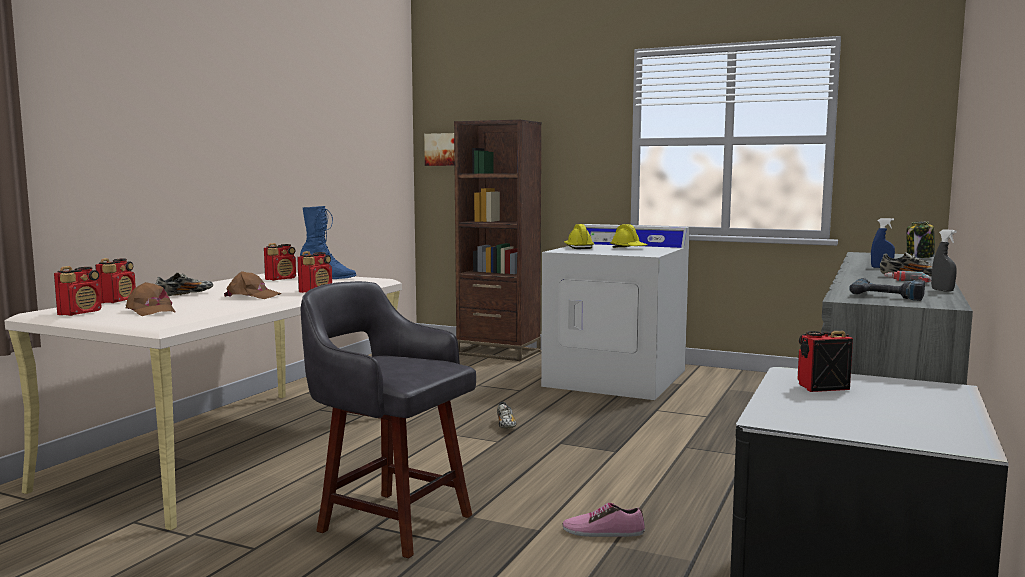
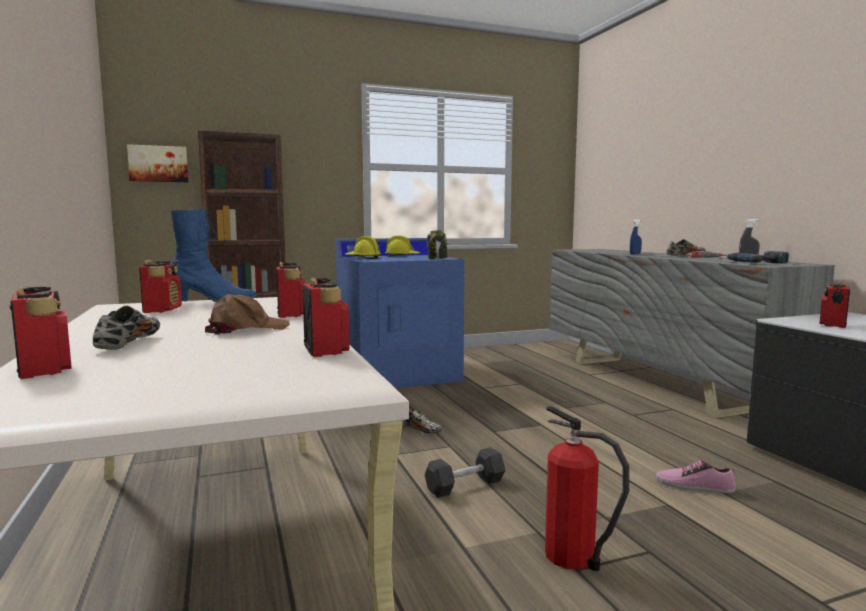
camera: 45 degrees left, 0 degrees up
radio [54,266,102,316] -> radio moved to [302,278,350,357]
brown cap [125,282,175,316] -> none
grey stool [301,281,476,559] -> fire extinguisher [545,406,629,571]
white washing machine [541,224,690,400] -> blue washing machine [335,238,464,388]
shoe [563,503,645,537] -> shoe turned 60 degrees clockwise [656,460,736,493]
jar [906,221,935,258] -> jar moved to [427,230,448,259]
none -> grey dumbbell [425,447,505,498]

